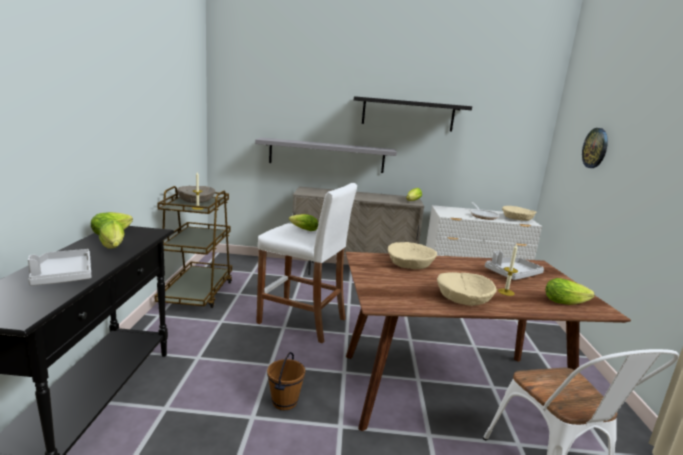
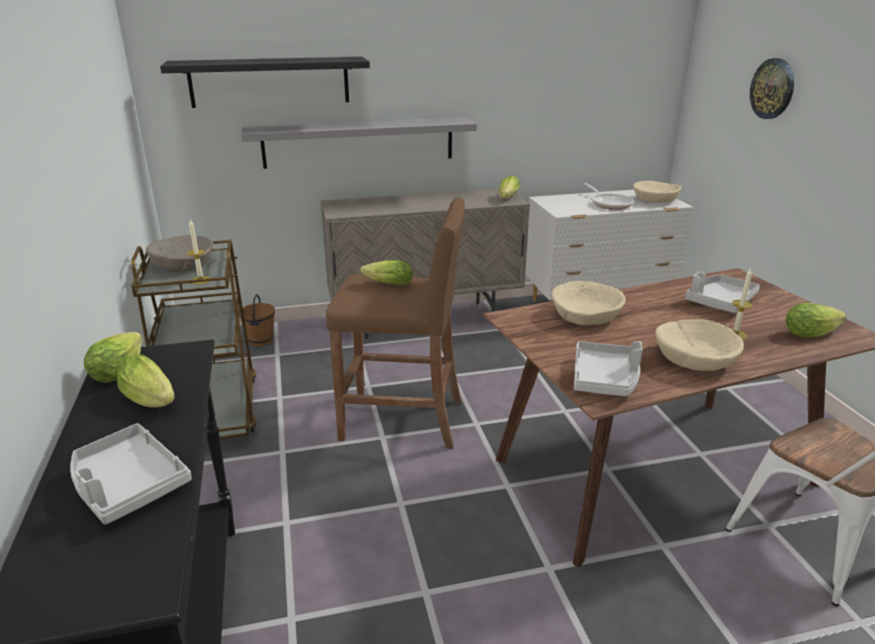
camera: 15 degrees left, 10 degrees up
white stool [256,183,357,344] -> brown stool [326,197,465,449]
brown bucket [267,352,305,410] -> brown bucket moved to [240,294,275,346]
black shelf [354,96,472,131] -> black shelf moved to [160,57,370,108]
none -> grey tray [574,341,643,396]

